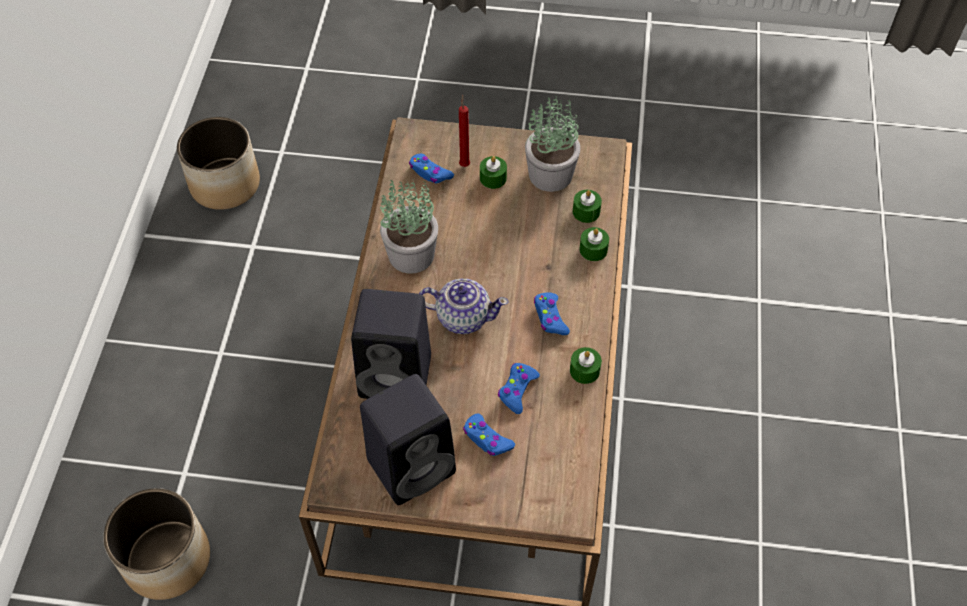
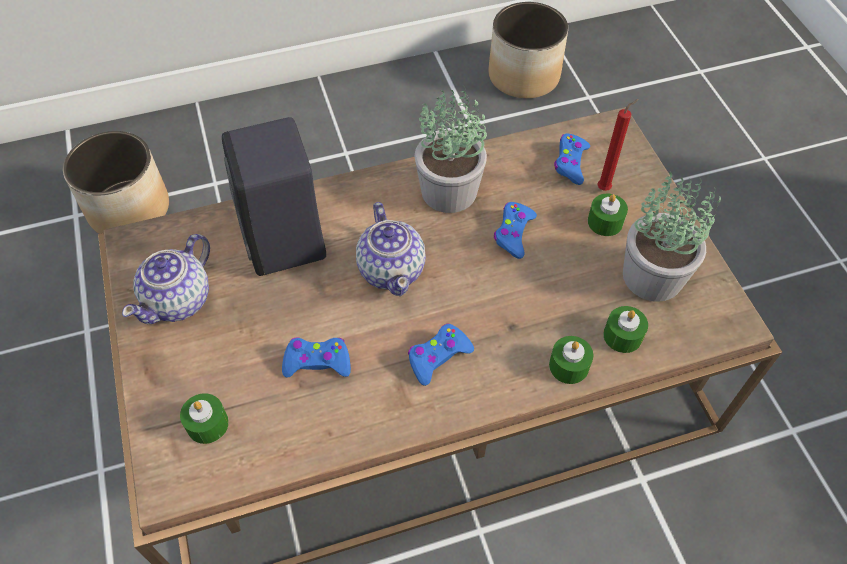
camera: 65 degrees right, 0 degrees up
black speaker [360,374,456,505] -> teapot [122,234,210,324]
blue game controller [463,413,515,456] -> blue game controller moved to [494,202,537,259]
green candle [570,347,602,384] -> green candle moved to [180,393,229,444]

